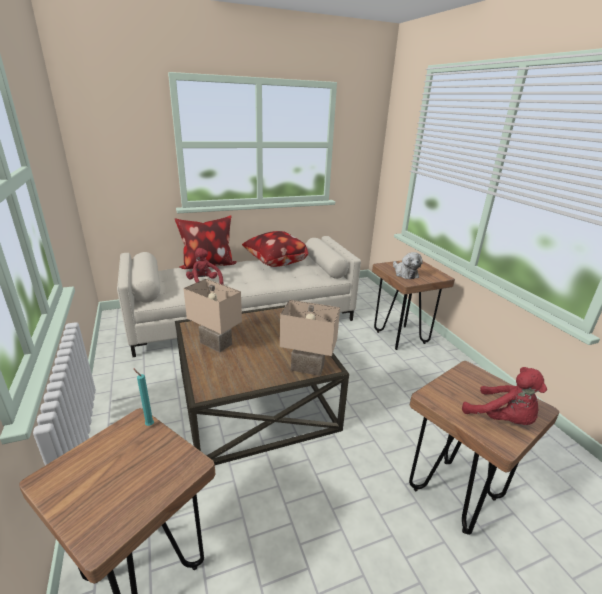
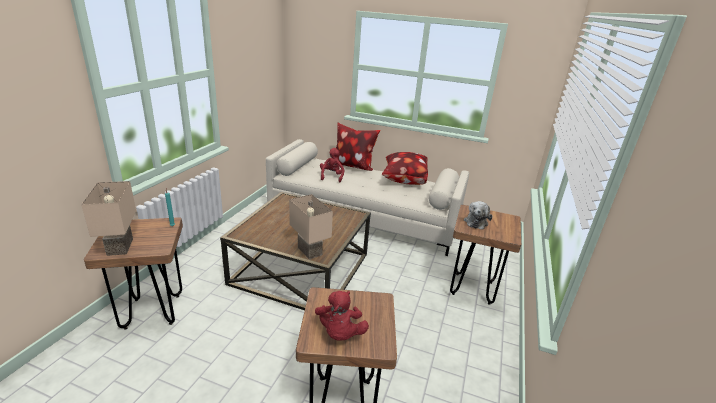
camera: 40 degrees right, 0 degrees up
beige table lamp [183,279,242,352] -> beige table lamp moved to [81,181,136,256]

